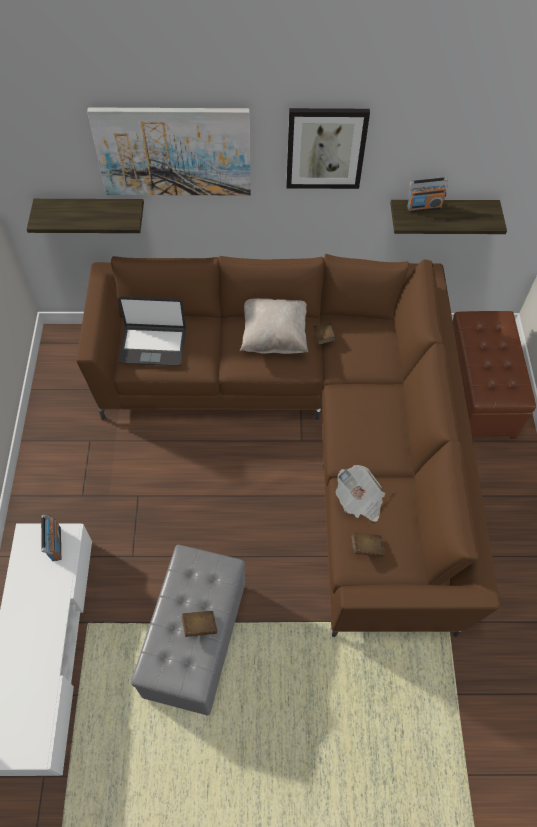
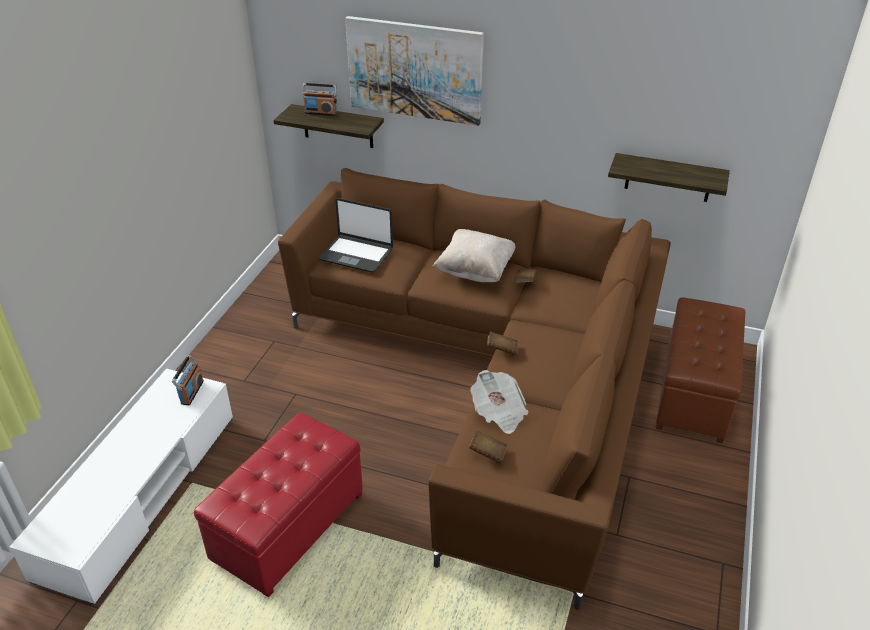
camera: 20 degrees right, 20 degrees down
grey ottoman [131,545,245,715] -> red ottoman [194,413,363,597]
brown book [181,611,217,637] -> brown book moved to [487,331,518,355]
picture [286,108,370,189] -> none
radio [407,177,447,212] -> radio moved to [302,83,337,116]

